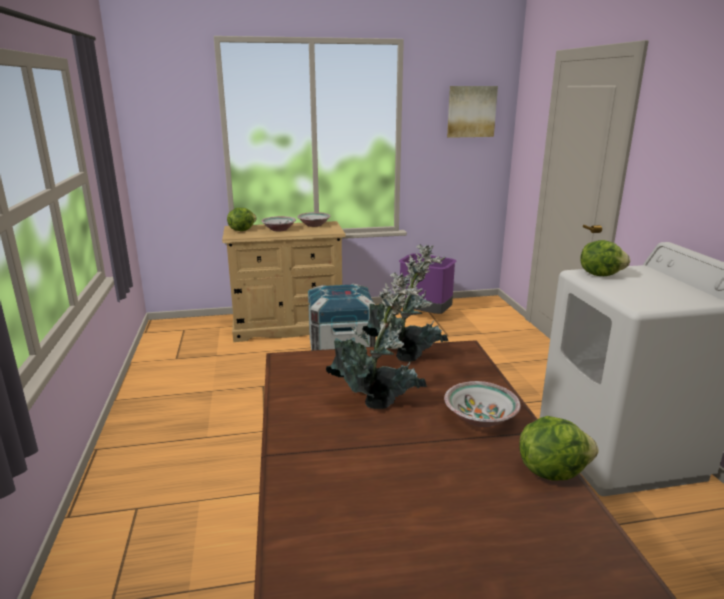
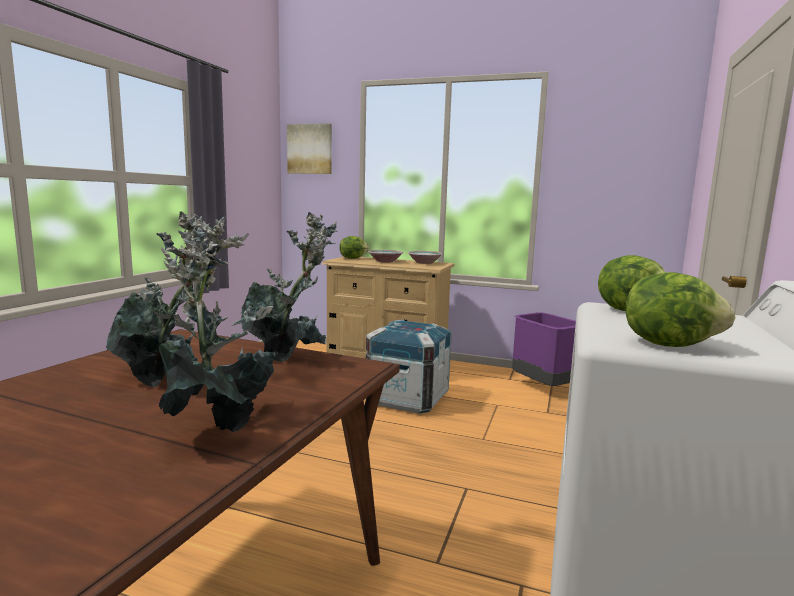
camera: 30 degrees right, 10 degrees down
bowl [444,381,521,427] -> potted plant [159,216,275,432]
picture [447,86,498,138] -> picture moved to [287,123,332,174]
lettuce [519,416,599,480] -> lettuce moved to [626,272,735,347]

